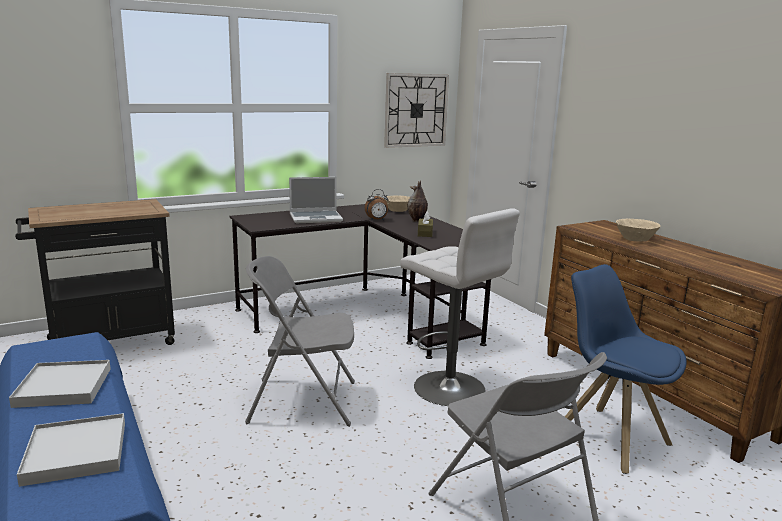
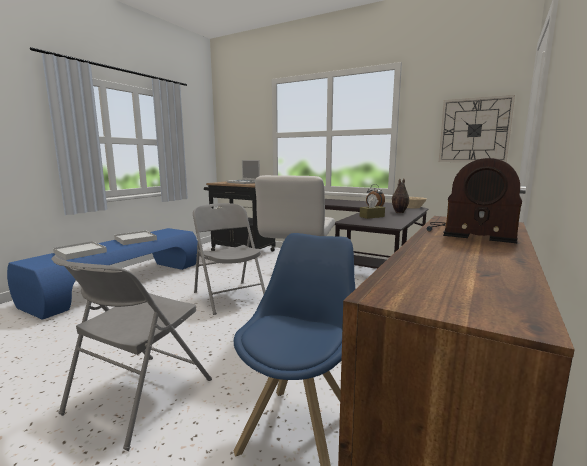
camera: 60 degrees right, 5 degrees down
laptop [289,177,343,223] -> laptop moved to [227,160,260,184]
beige bowl [616,219,661,242] -> radio [427,158,522,243]

